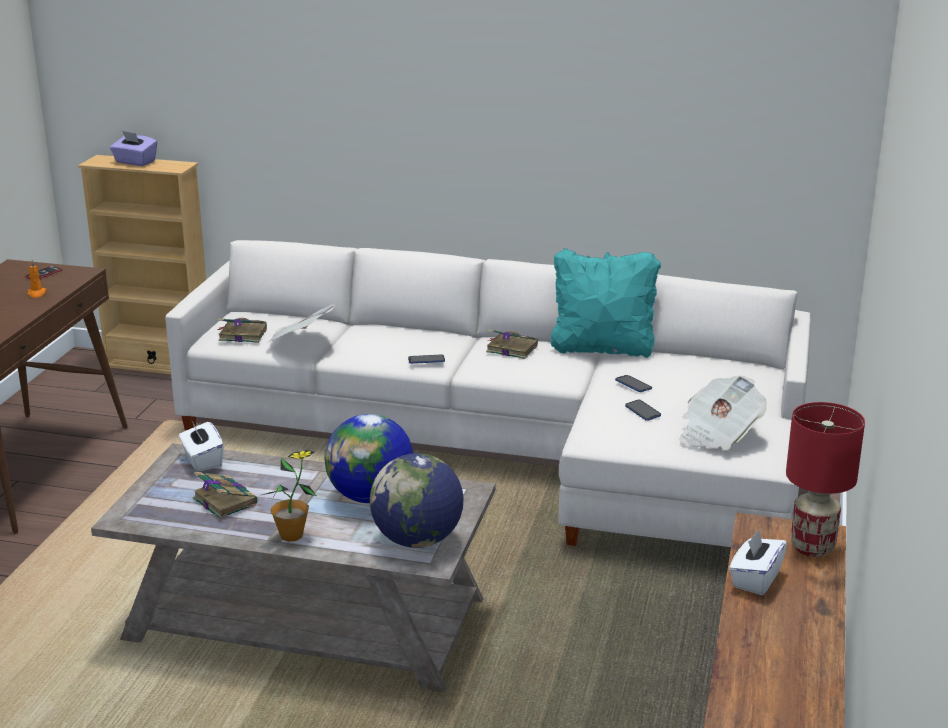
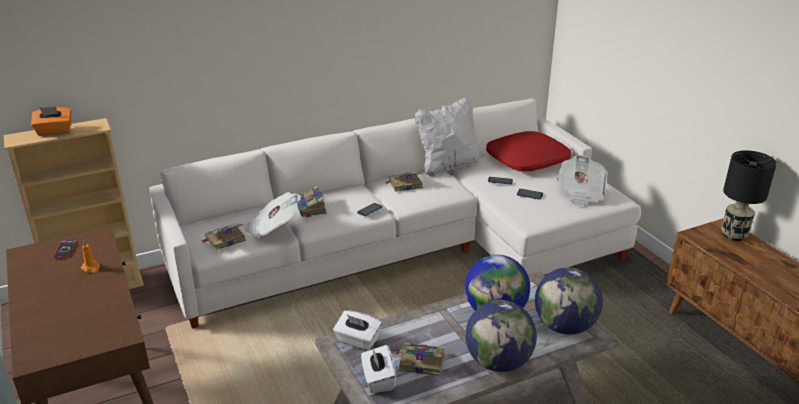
camera: 40 degrees left, 5 degrees up
purple tissue box [110,131,157,166] -> orange tissue box [31,107,72,136]
potted plant [262,450,316,542] -> globe [465,300,537,372]
turquoise pillow [550,248,661,358] -> white pillow [414,97,480,177]
white tissue box [729,530,787,595] -> white tissue box moved to [361,345,396,393]
red table lamp [786,402,865,557] -> black table lamp [721,150,777,241]
none -> book [297,185,327,218]
none -> red pillow [486,131,571,172]

